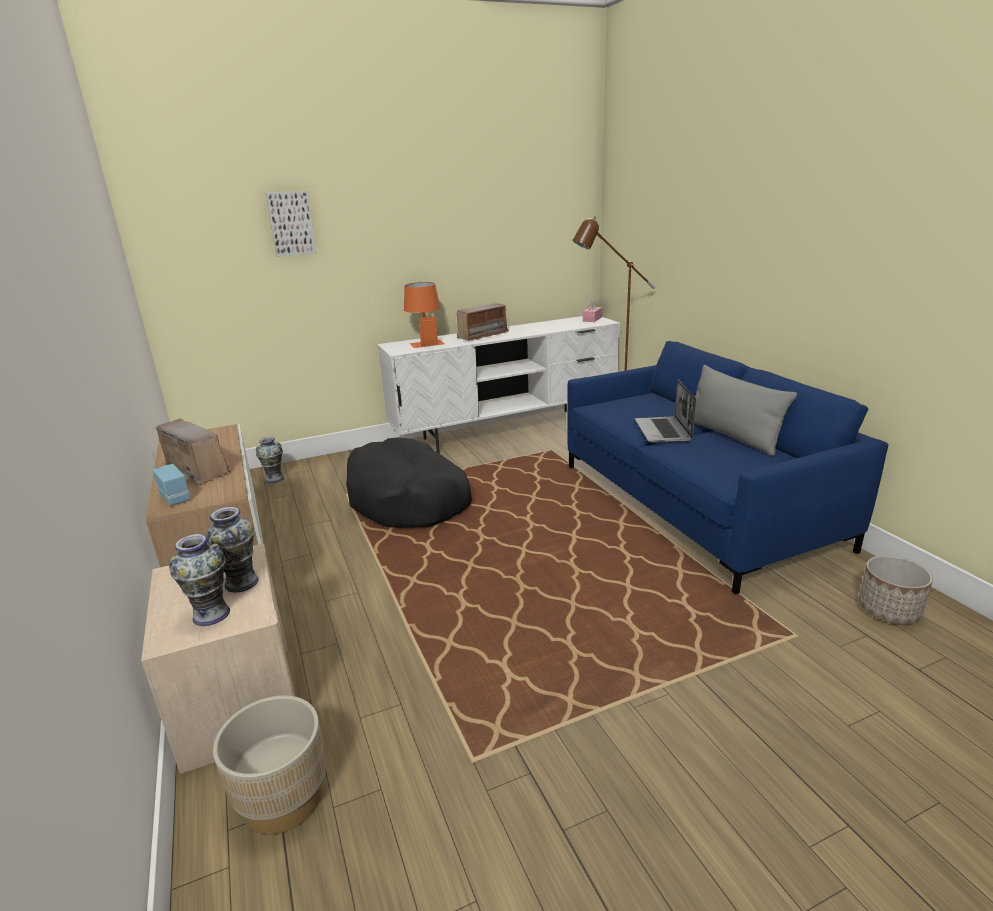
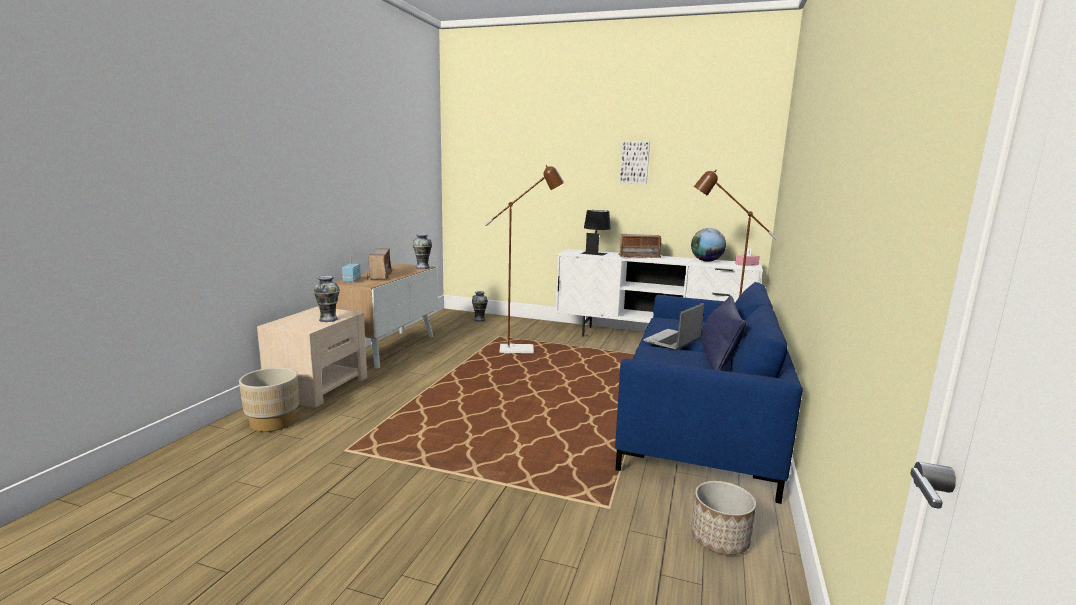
camera: 40 degrees right, 10 degrees down
vase [169,534,230,626] -> vase moved to [413,234,432,269]
picture [265,191,317,257] -> picture moved to [620,141,650,184]
black dog bed [346,437,472,528] -> brown floor lamp [485,165,564,353]
orange table lamp [404,282,444,348] -> black table lamp [581,210,611,256]
grey pillow [694,365,797,456] -> blue pillow [701,295,746,371]
none -> globe [691,228,726,262]

